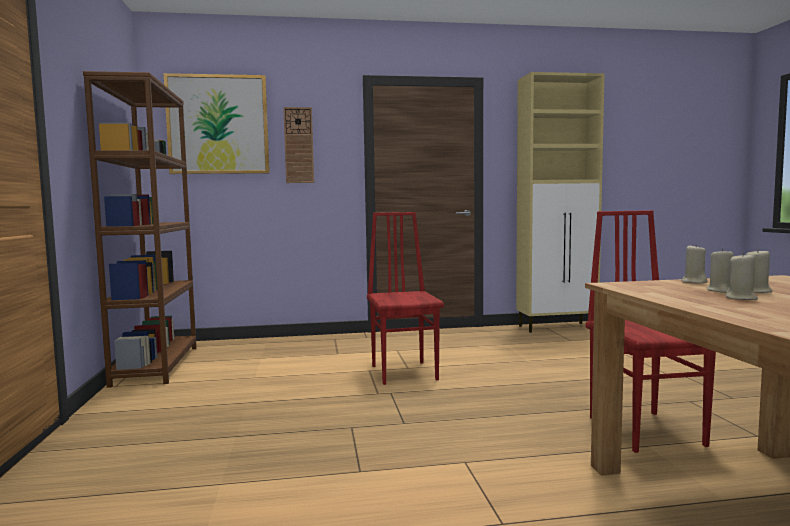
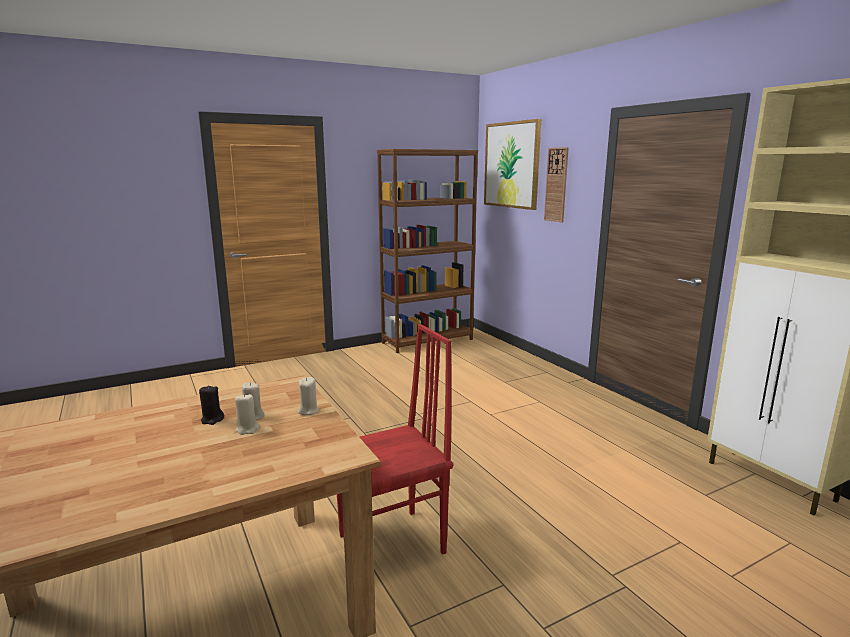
camera: 70 degrees right, 10 degrees up
red chair [367,212,444,385] -> none
beige candle [726,252,758,300] -> black candle [199,385,224,425]

